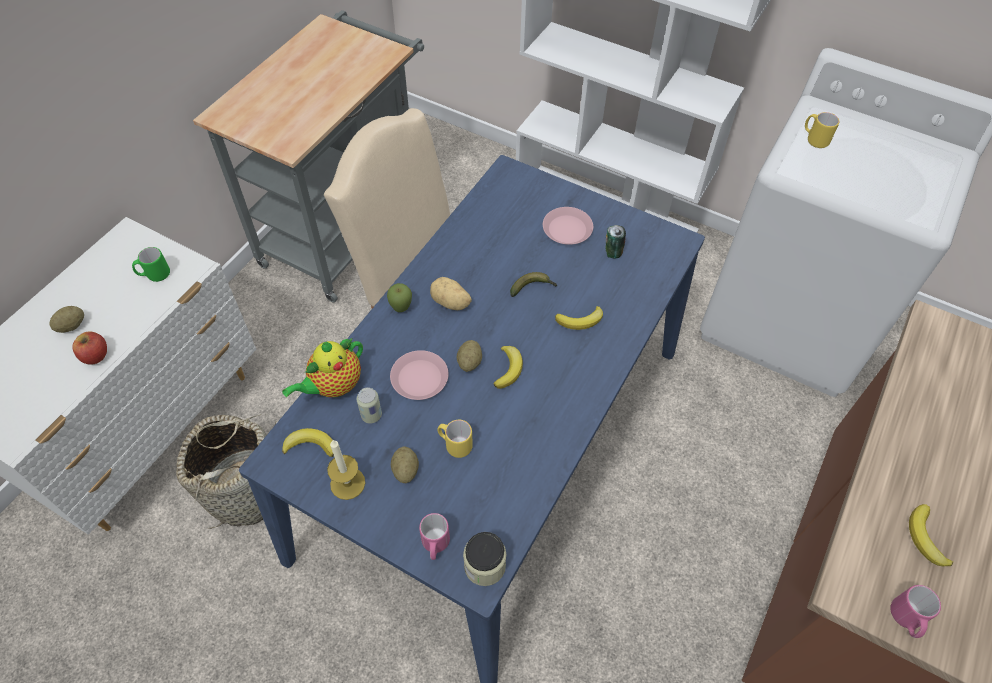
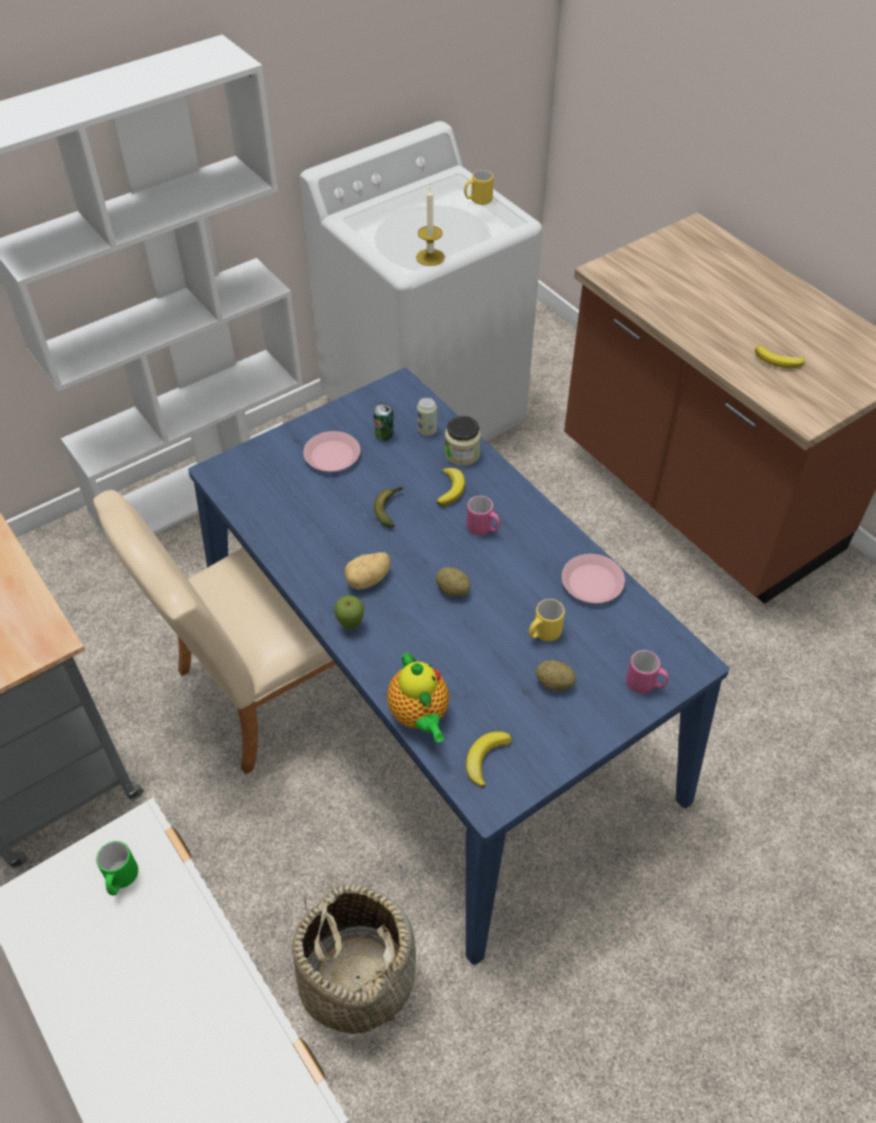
camera: 65 degrees left, 5 degrees down
potato [49,306,84,333] -> none
apple [72,331,107,364] -> none
candle [327,440,365,500] -> candle moved to [416,189,445,266]
can [357,387,382,423] -> can moved to [417,398,437,436]
pink plate [390,350,449,400] -> pink plate moved to [562,554,625,603]
jar [463,532,506,586] -> jar moved to [445,416,481,466]
banana [494,346,523,389] -> none
yellow mug [805,112,839,148] -> yellow mug moved to [464,170,494,205]
pink mug [890,585,941,638] -> pink mug moved to [467,496,501,536]

